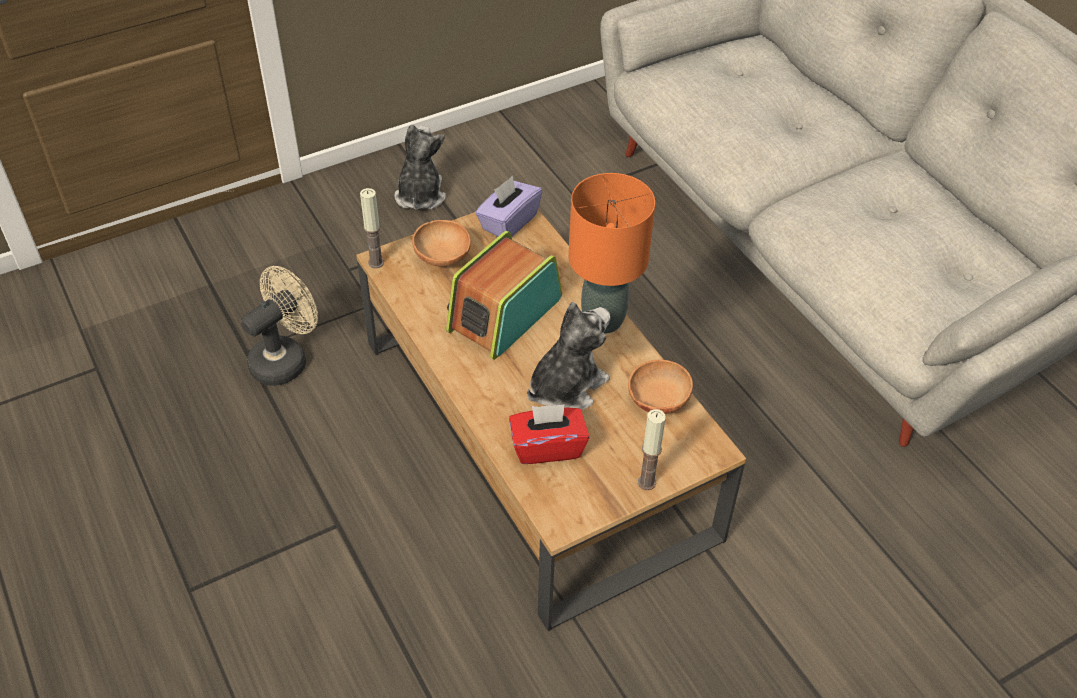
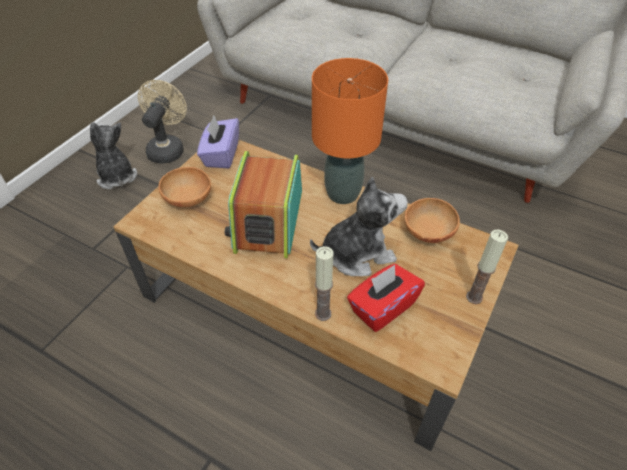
camera: 30 degrees left, 0 degrees up
beige fan [241,266,318,386] -> beige fan moved to [138,80,187,164]
candle [360,188,384,268] -> candle moved to [315,246,333,321]
plush toy [527,302,610,410] -> plush toy turned 60 degrees clockwise [310,177,408,276]

